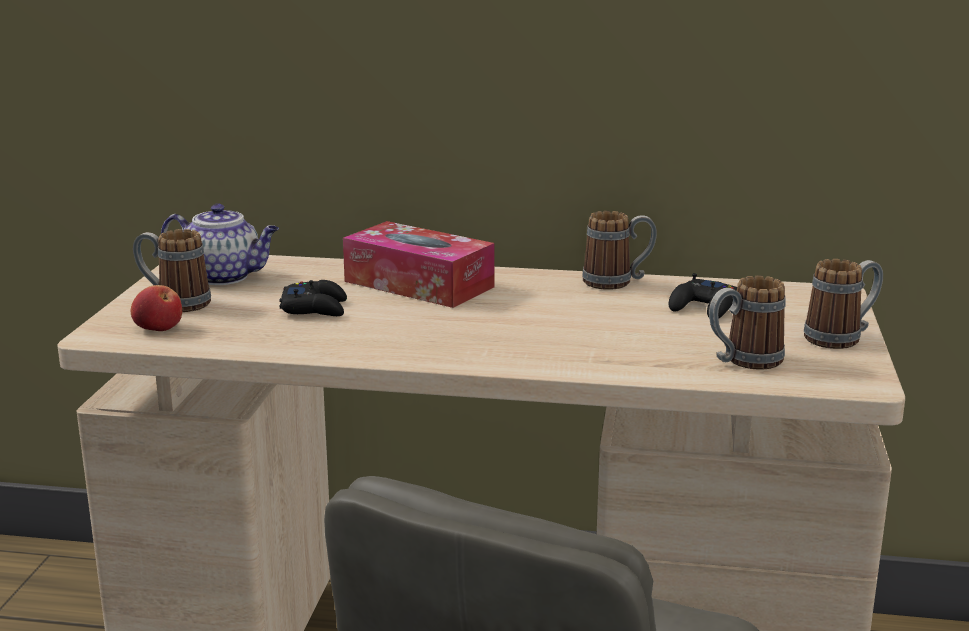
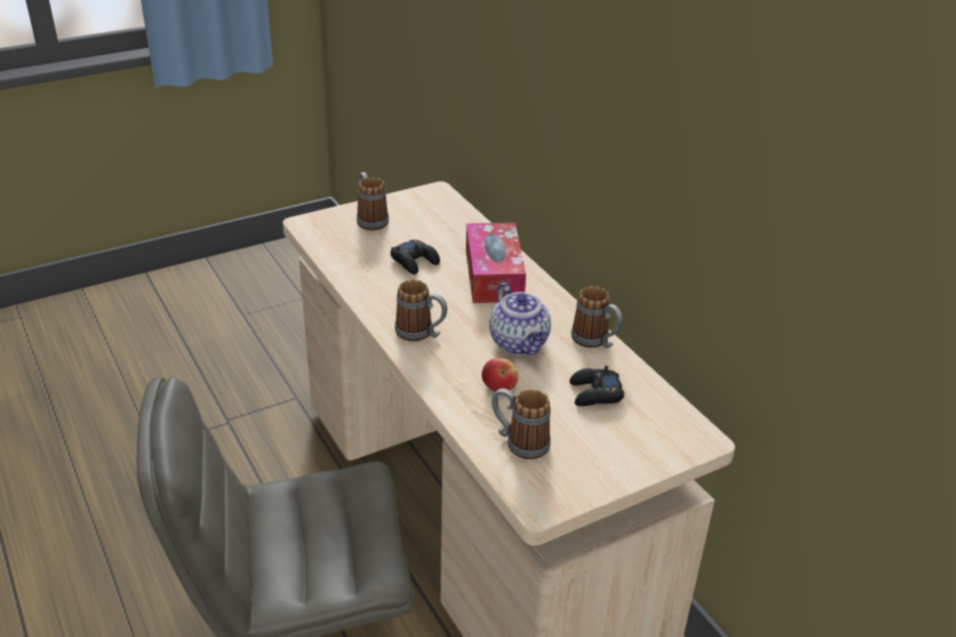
camera: 50 degrees right, 15 degrees up
apple [131,285,182,331] -> apple moved to [482,358,518,392]
teapot [161,203,279,285] -> teapot moved to [489,283,551,355]
mug [804,259,883,349] -> mug moved to [395,280,447,342]

